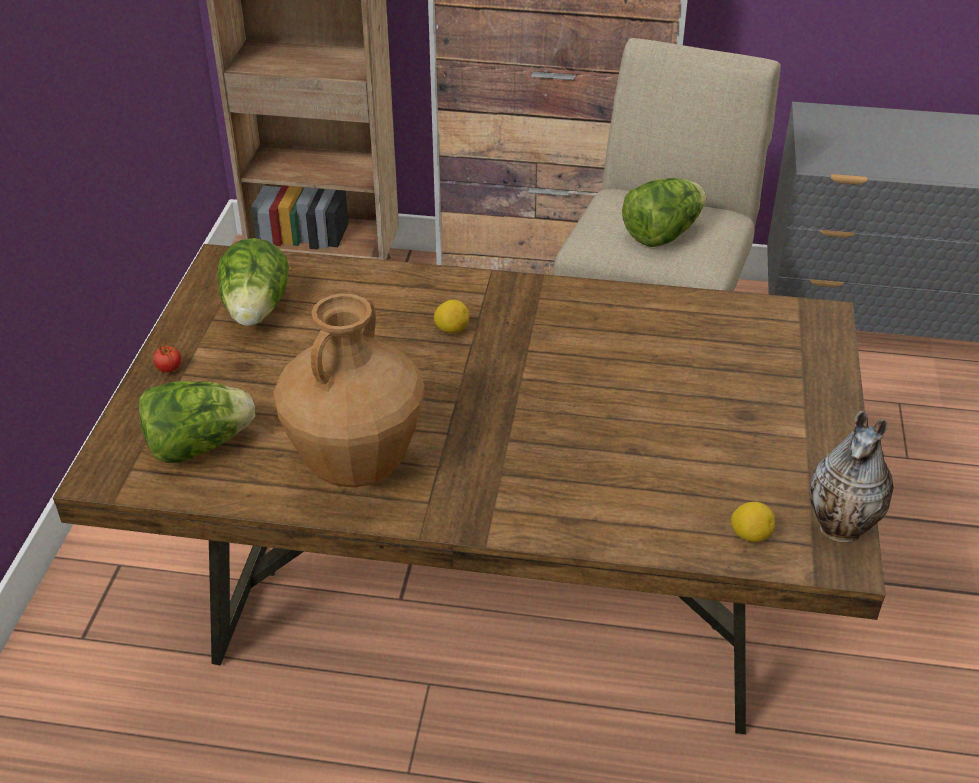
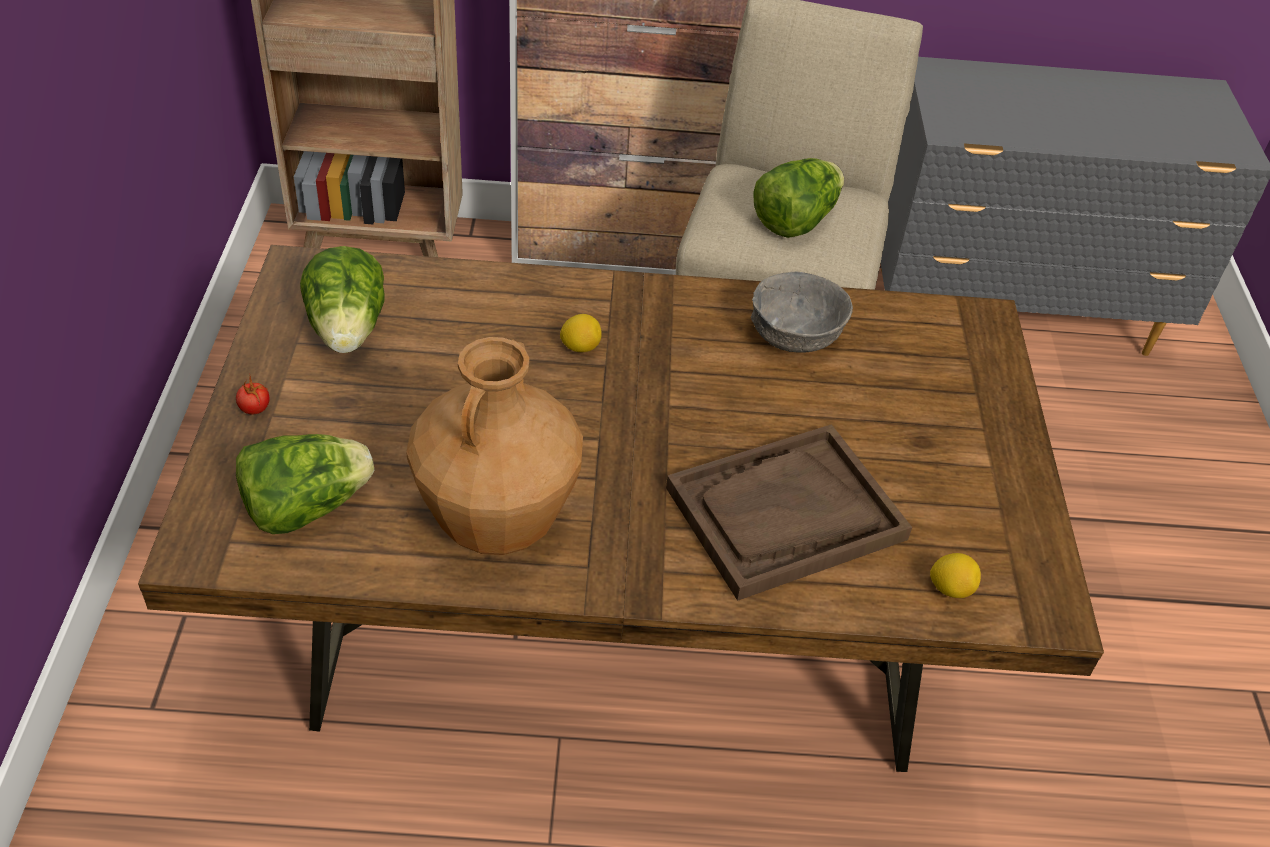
camera: 10 degrees left, 5 degrees up
vase [809,411,894,542] -> none
none -> brown tray [666,424,912,601]
none -> grey bowl [751,272,853,353]

